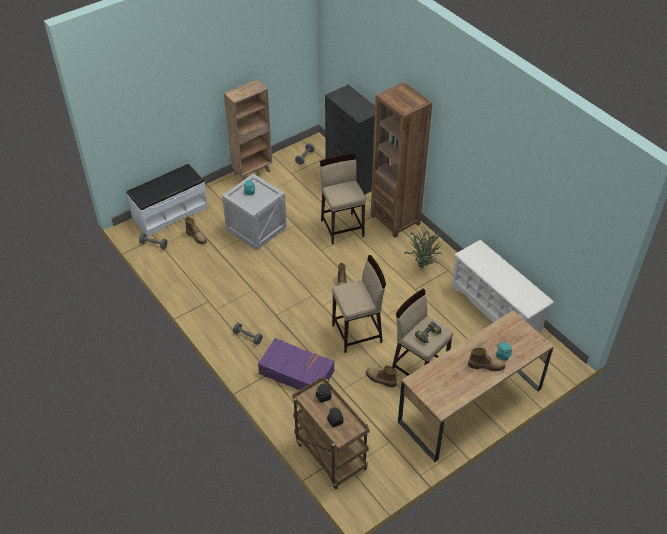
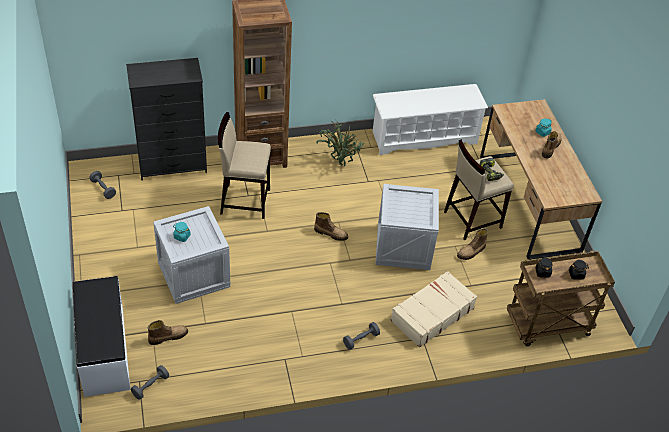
camera: 70 degrees left, 0 degrees up
brown bookcase [224,80,272,180] -> none
purple suitcase [258,338,335,390] -> beige suitcase [391,271,477,347]
beige stool [332,255,386,353] -> crate [375,184,439,270]

